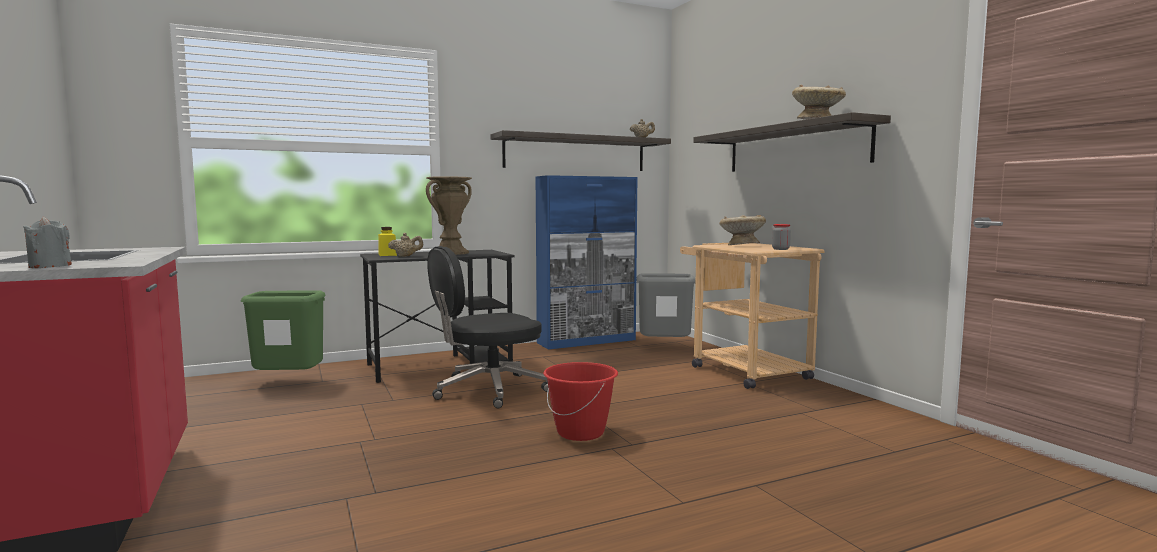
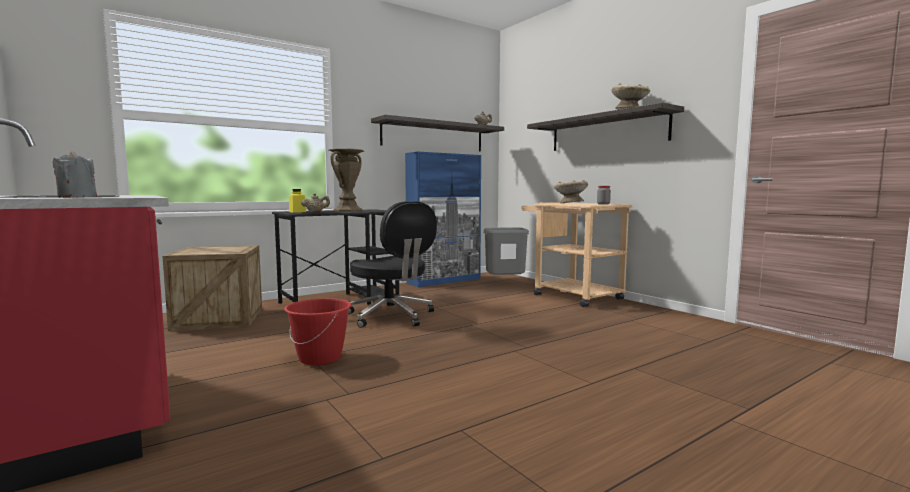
camera: 10 degrees left, 0 degrees up
green trash can [241,290,326,370] -> crate [163,245,262,331]
black office chair [427,246,548,408] -> black office chair turned 90 degrees counterclockwise [348,201,437,328]
red bucket [543,362,618,441] -> red bucket moved to [284,298,352,365]

